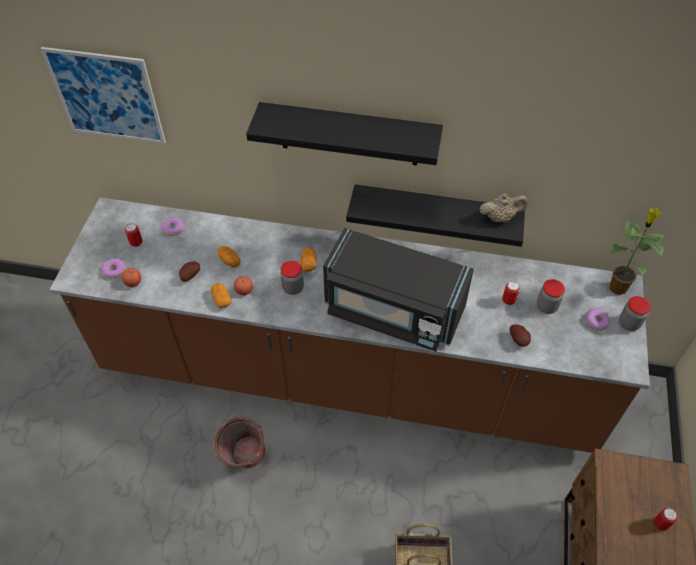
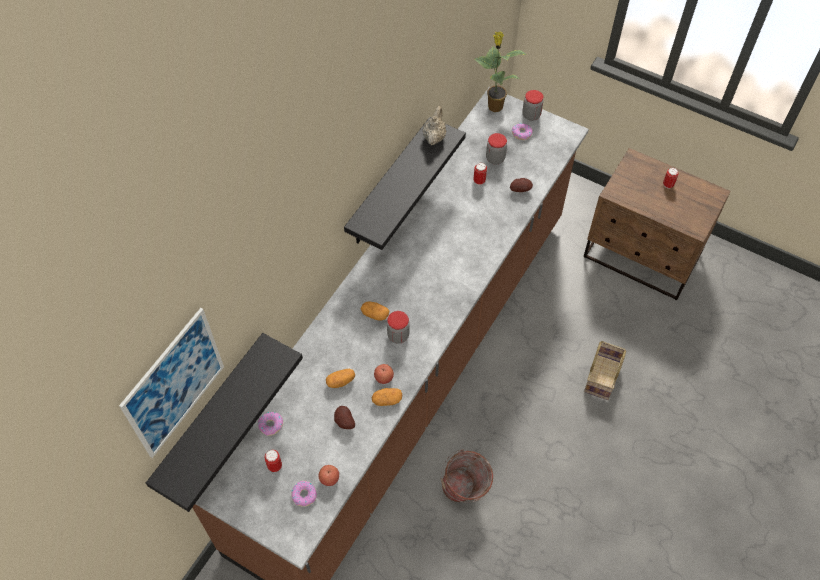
camera: 70 degrees left, 5 degrees up
black shelf [246,102,443,165] -> black shelf moved to [146,333,303,512]
black microwave [323,228,474,352] -> none

